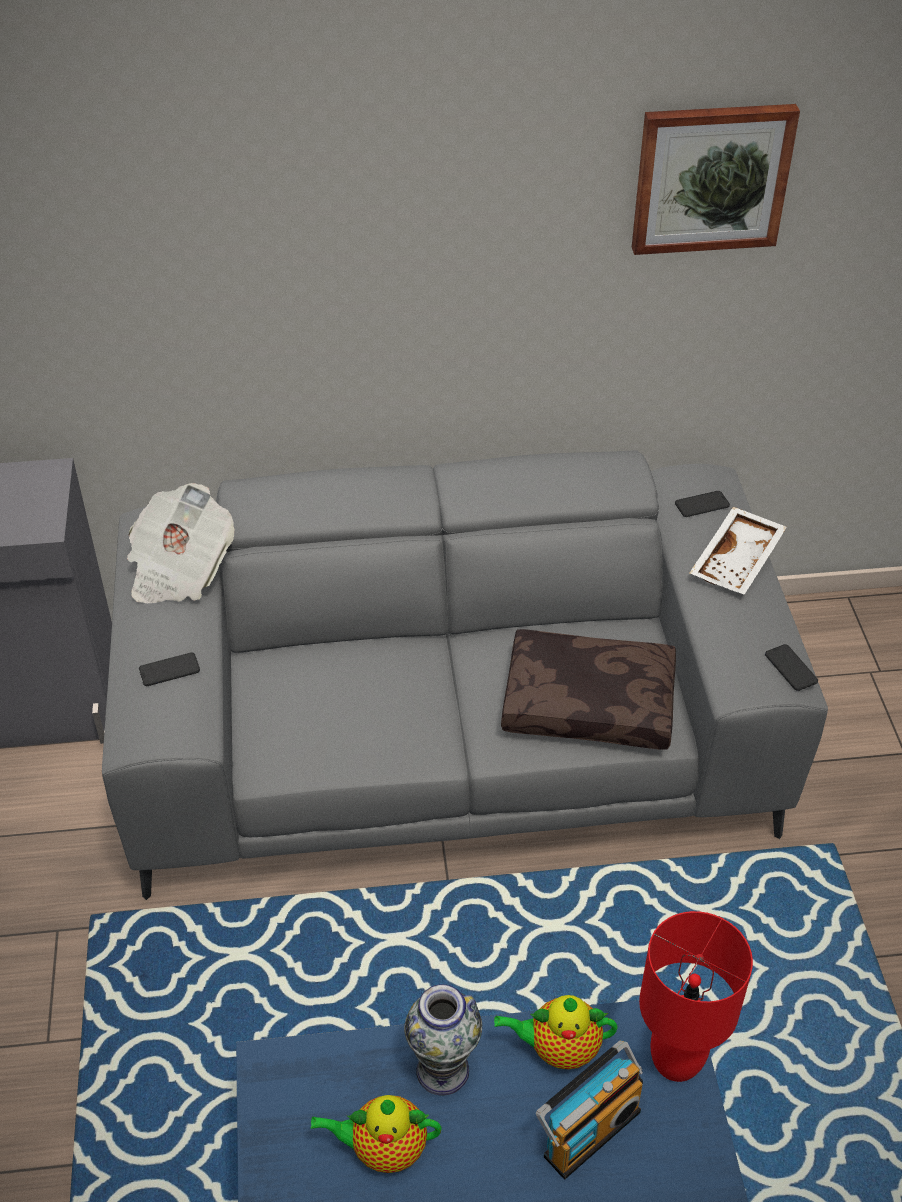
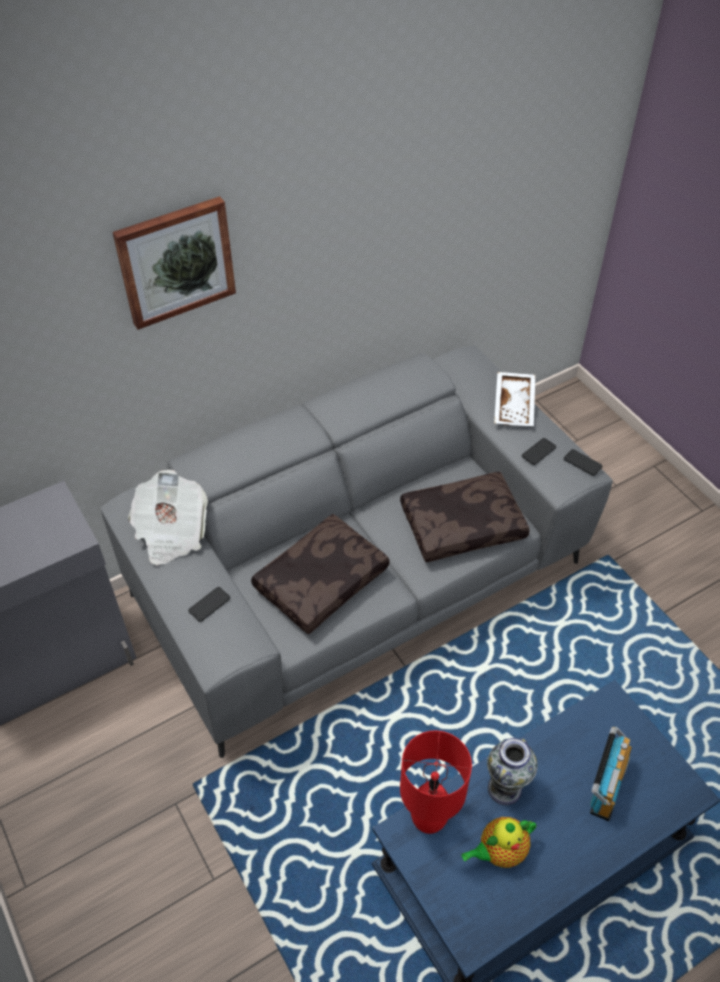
camera: 25 degrees left, 5 degrees up
teapot [494,995,618,1070] -> none
picture [632,104,800,255] -> picture moved to [112,196,236,330]
red table lamp [639,911,753,1082] -> red table lamp moved to [400,730,472,834]
phone [675,491,730,517] -> phone moved to [522,438,556,465]
none -> brown pillow [251,514,390,634]

